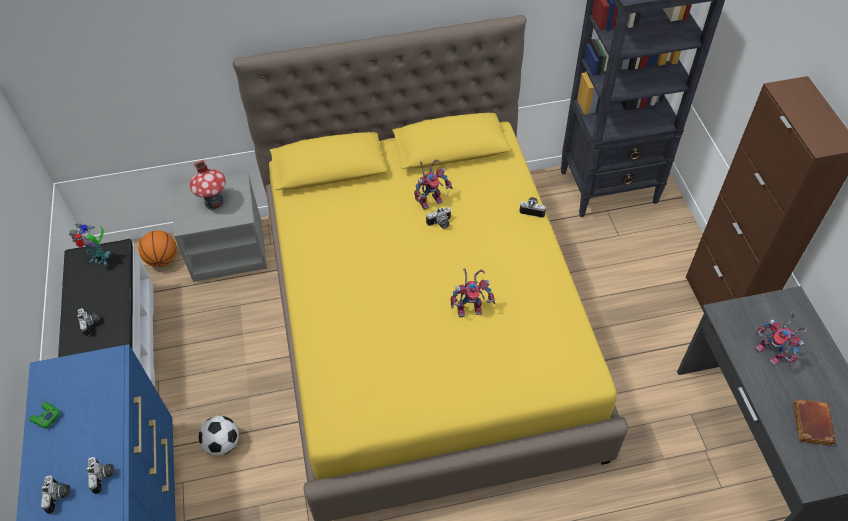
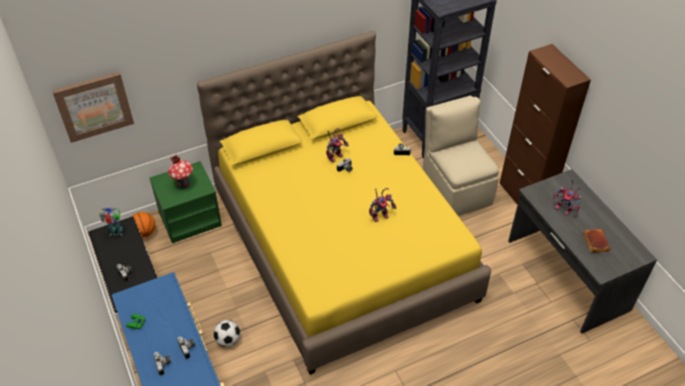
camera: 15 degrees left, 5 degrees down
grey nightstand [172,173,267,282] -> green nightstand [149,161,222,243]
none -> picture [52,72,134,143]
none -> beige chair [423,96,499,216]

